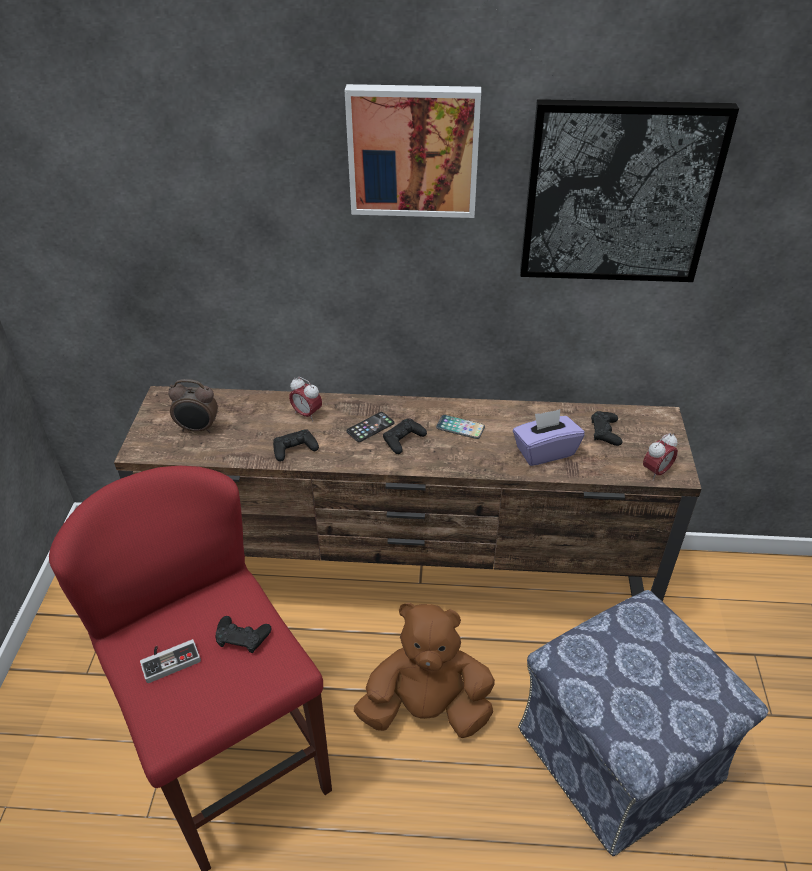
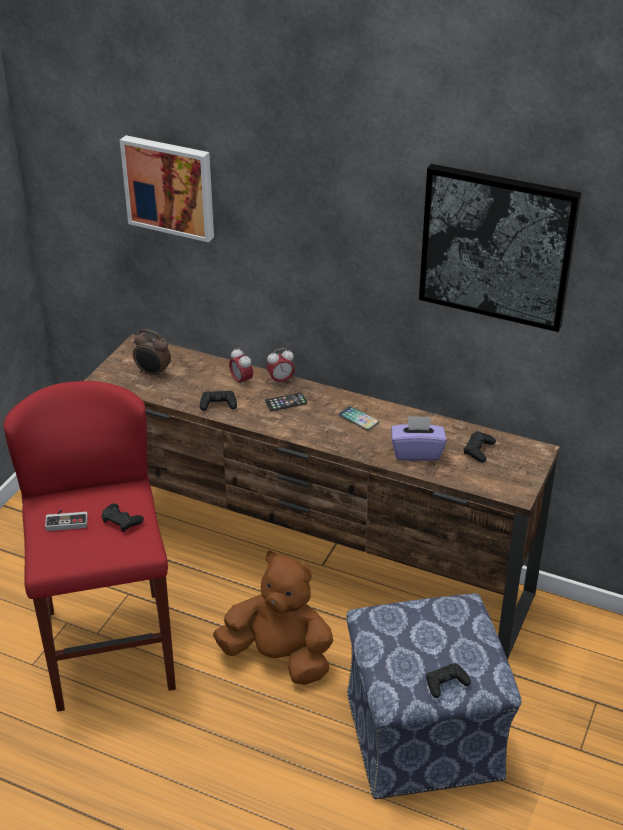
camera: 20 degrees right, 5 degrees down
picture [345,84,481,218] -> picture moved to [120,135,214,242]
black game controller [383,418,427,454] -> black game controller moved to [426,663,471,698]
alarm clock [643,433,678,481] -> alarm clock moved to [267,348,295,385]

